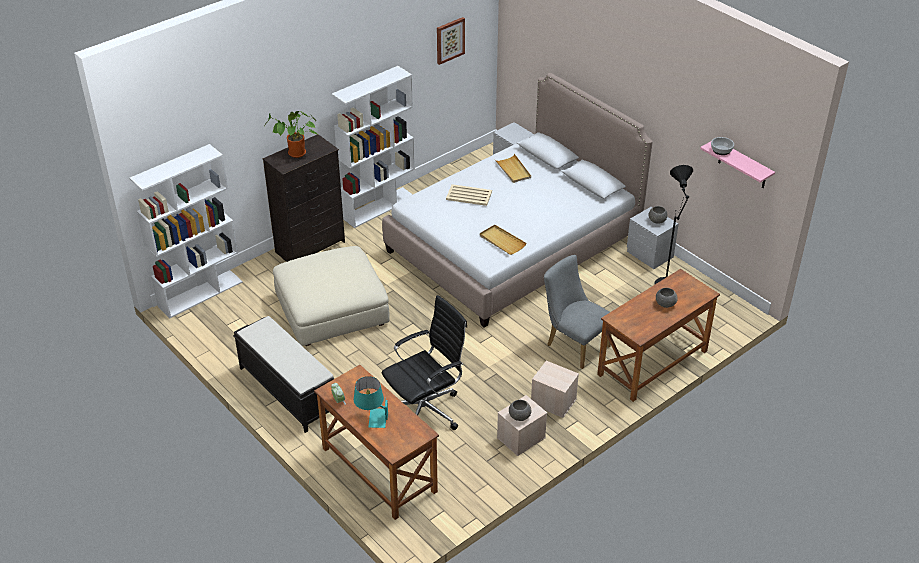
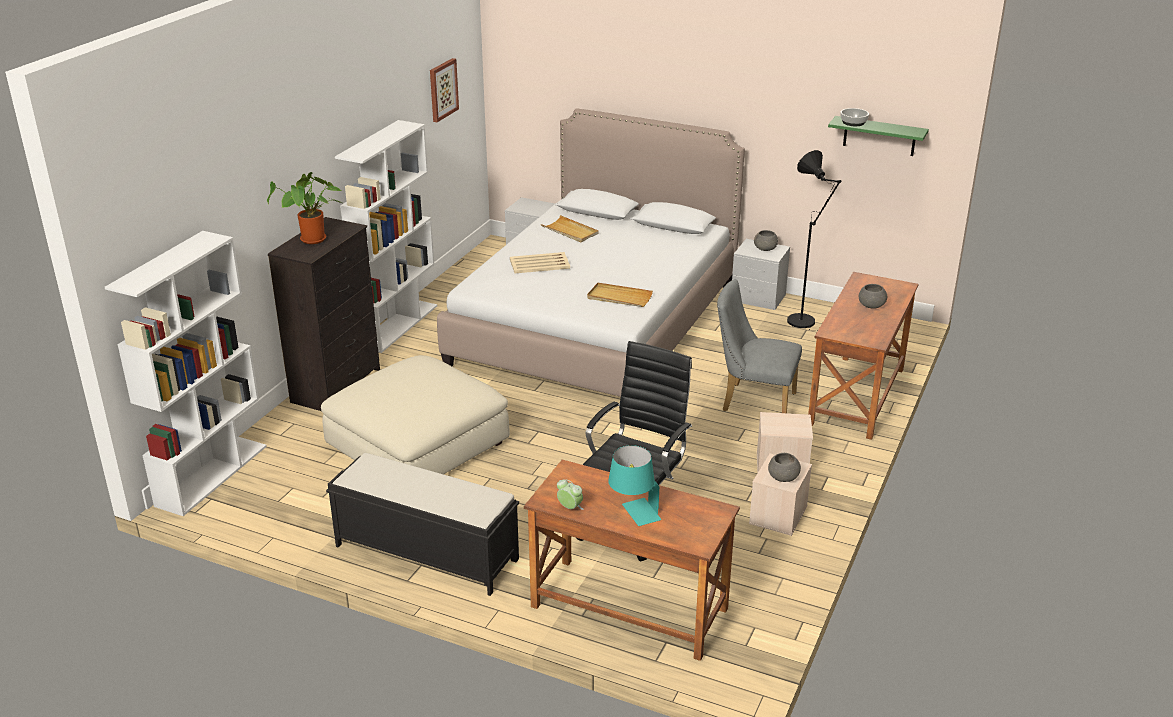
camera: 25 degrees left, 10 degrees down
pink shelf [700,141,775,188] -> green shelf [828,116,929,156]

